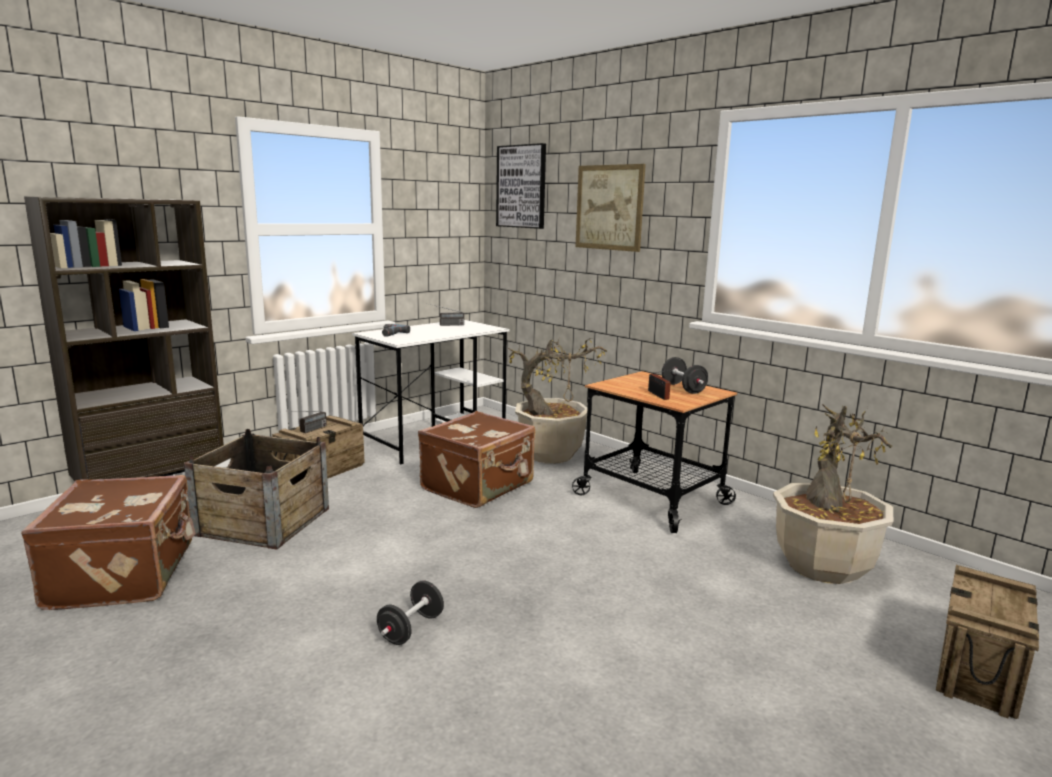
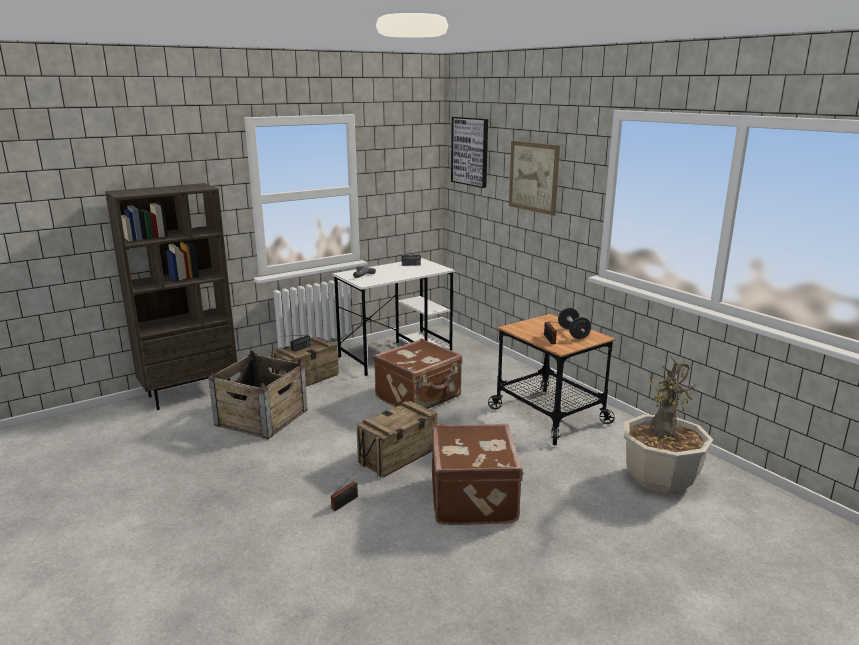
camera: 10 degrees right, 5 degrees up
brown suitcase [21,475,196,610] -> brown suitcase moved to [432,424,524,525]
black dumbbell [377,581,444,645] -> radio [331,470,358,511]
potted plant [508,336,607,464] -> none
crate [936,565,1039,719] -> crate moved to [357,401,438,477]

